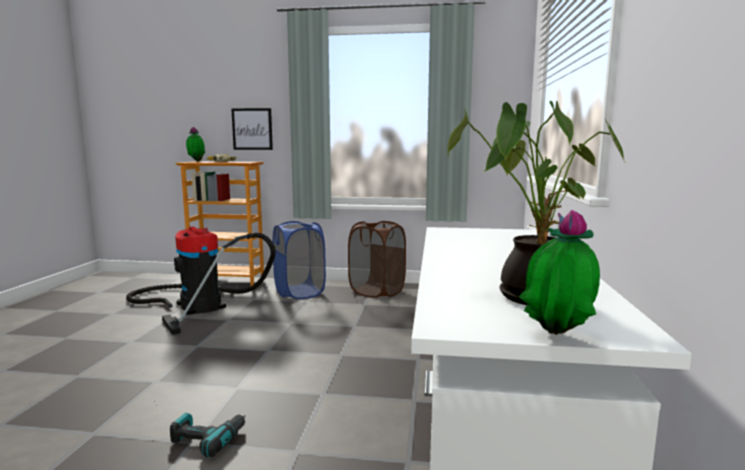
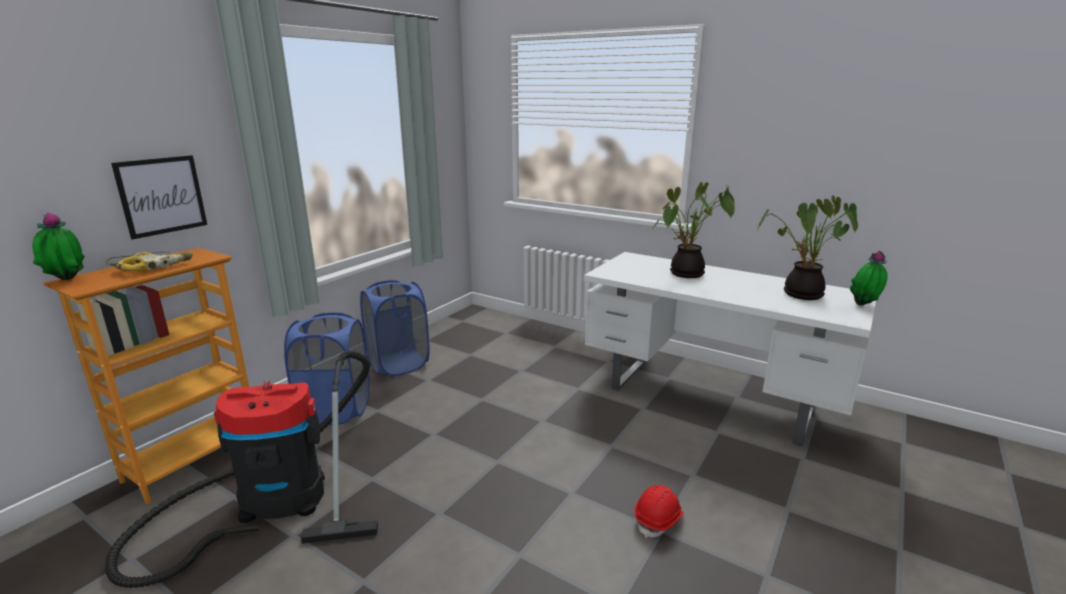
camera: 65 degrees left, 10 degrees up
power drill [170,412,246,458] -> red hard hat [634,485,684,538]
brown laundry basket [348,221,406,298] -> blue laundry basket [360,280,430,376]
none -> potted plant [653,182,735,278]

